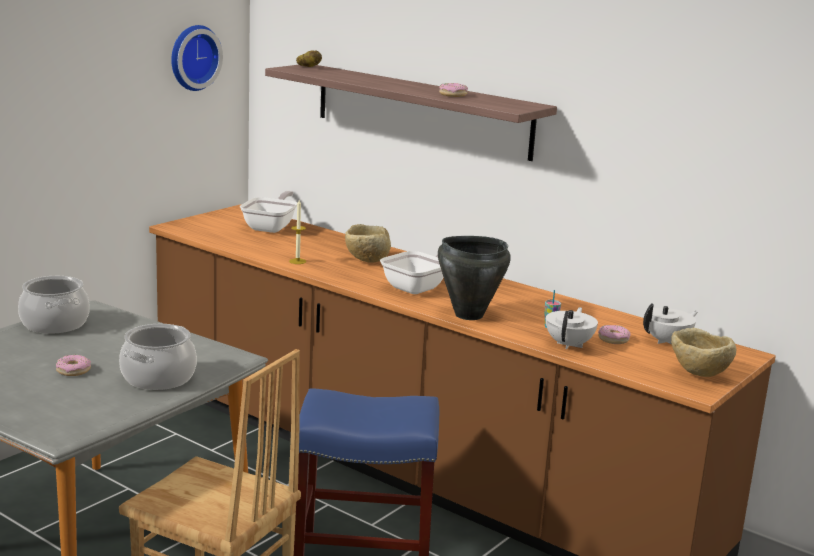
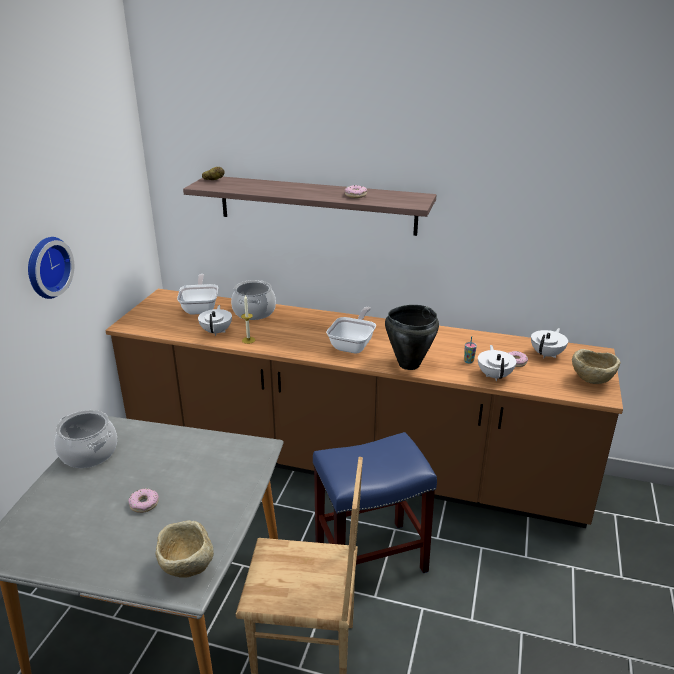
camera: 20 degrees left, 10 degrees up
cooking pot [119,324,197,390] -> cooking pot moved to [231,280,276,320]
wall clock [171,25,223,91] -> wall clock moved to [28,237,74,299]
beige bowl [345,224,391,263] -> beige bowl moved to [155,520,214,578]
none -> white teapot [198,305,232,336]

